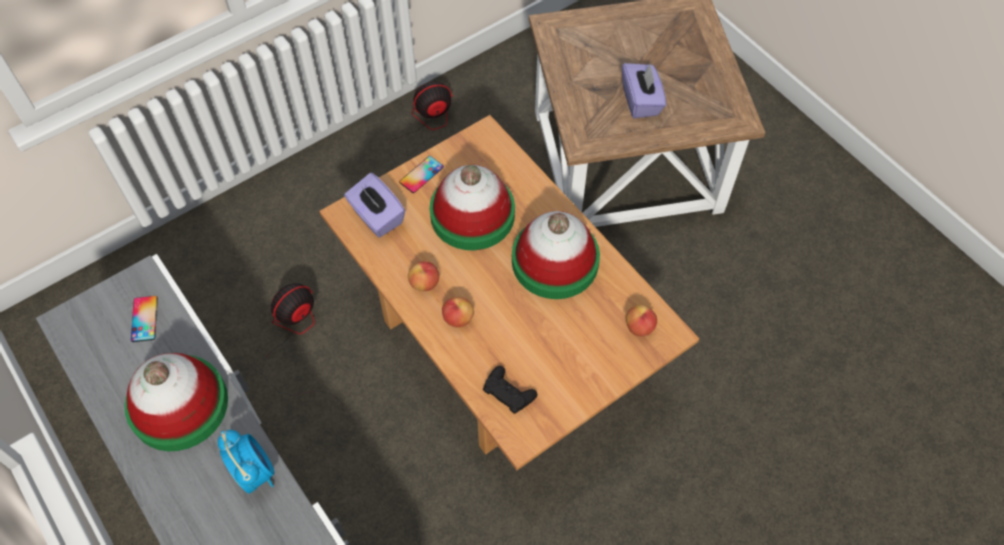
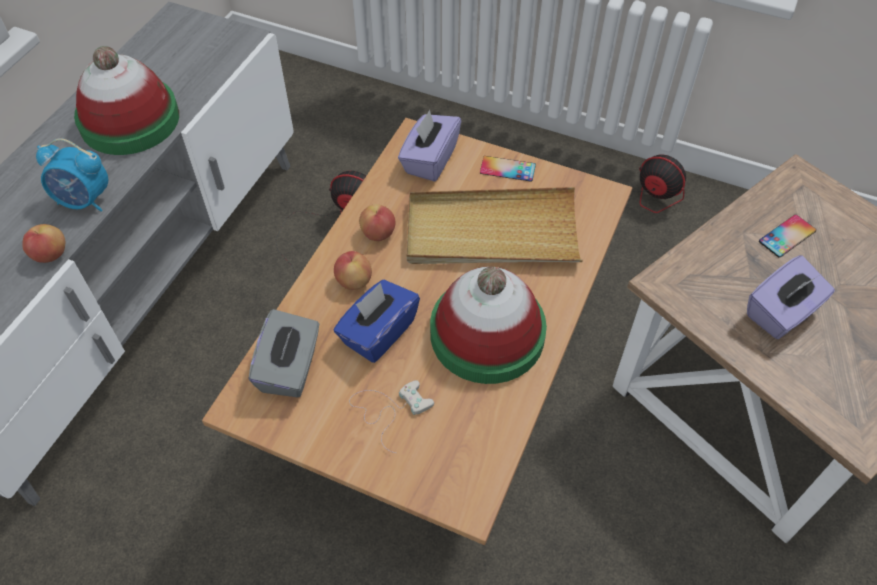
camera: 60 degrees right, 5 degrees down
phone [131,296,158,342] -> phone moved to [759,215,816,257]
alarm clock [218,430,275,494] -> alarm clock turned 75 degrees clockwise [36,138,108,212]
hat [429,165,515,250] -> beige tray [407,187,583,264]
black game controller [483,366,538,414] -> grey tissue box [248,309,319,398]
apple [626,304,657,336] -> apple moved to [22,224,65,263]
none -> blue tissue box [333,280,420,363]
none -> white game controller [349,380,434,453]

